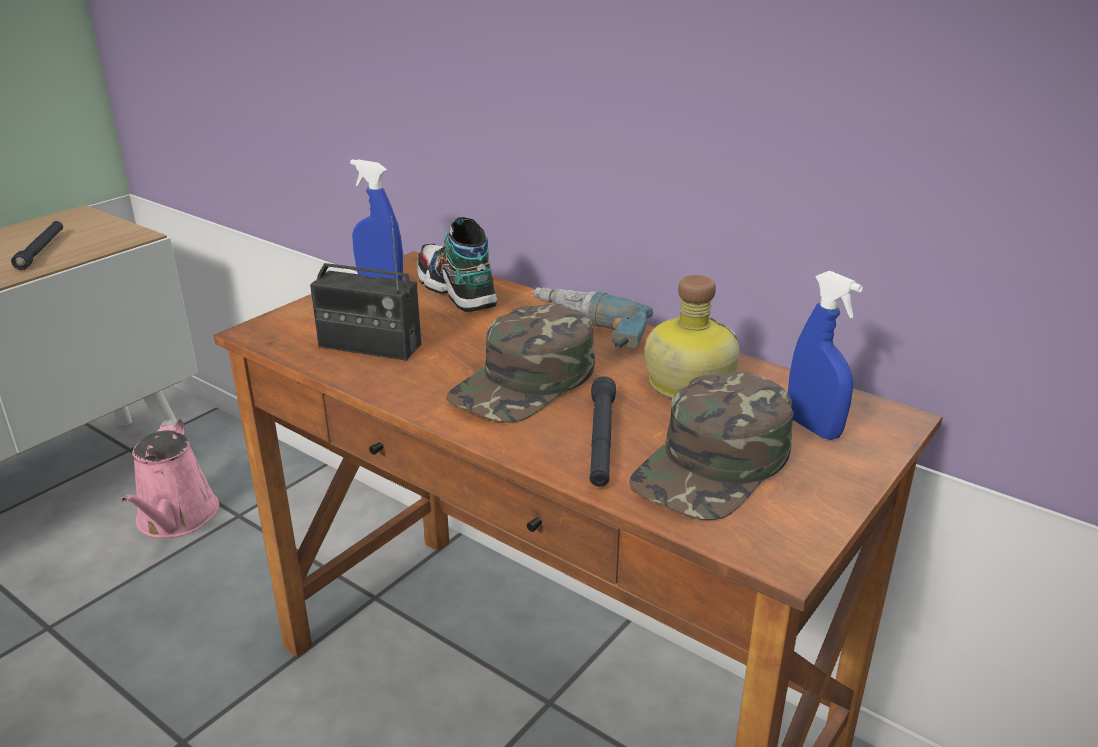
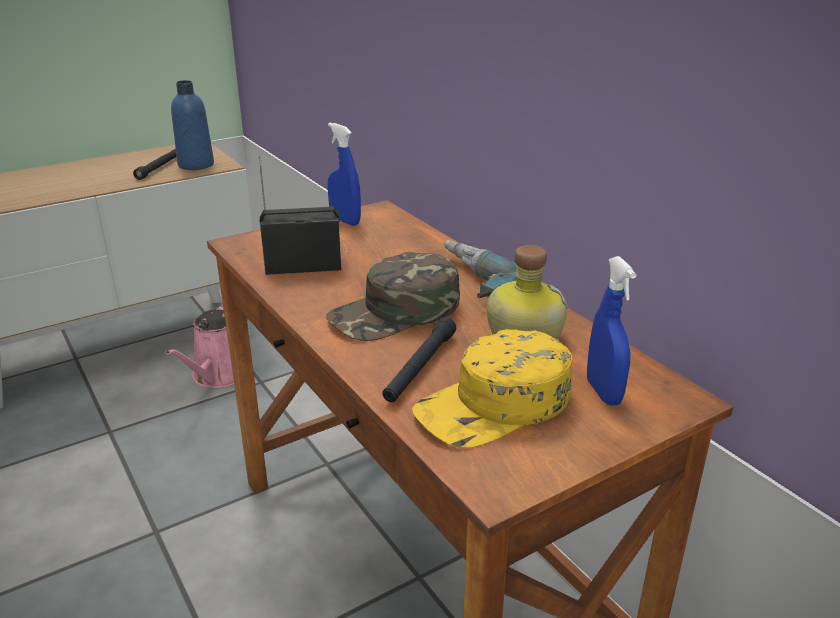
camera: 20 degrees right, 0 degrees up
radio [310,216,421,361] -> radio turned 135 degrees clockwise [259,156,341,275]
shoe [417,217,497,312] -> none
green cap [629,372,794,520] -> yellow cap [412,329,572,448]
none -> blue bottle [171,80,214,170]

